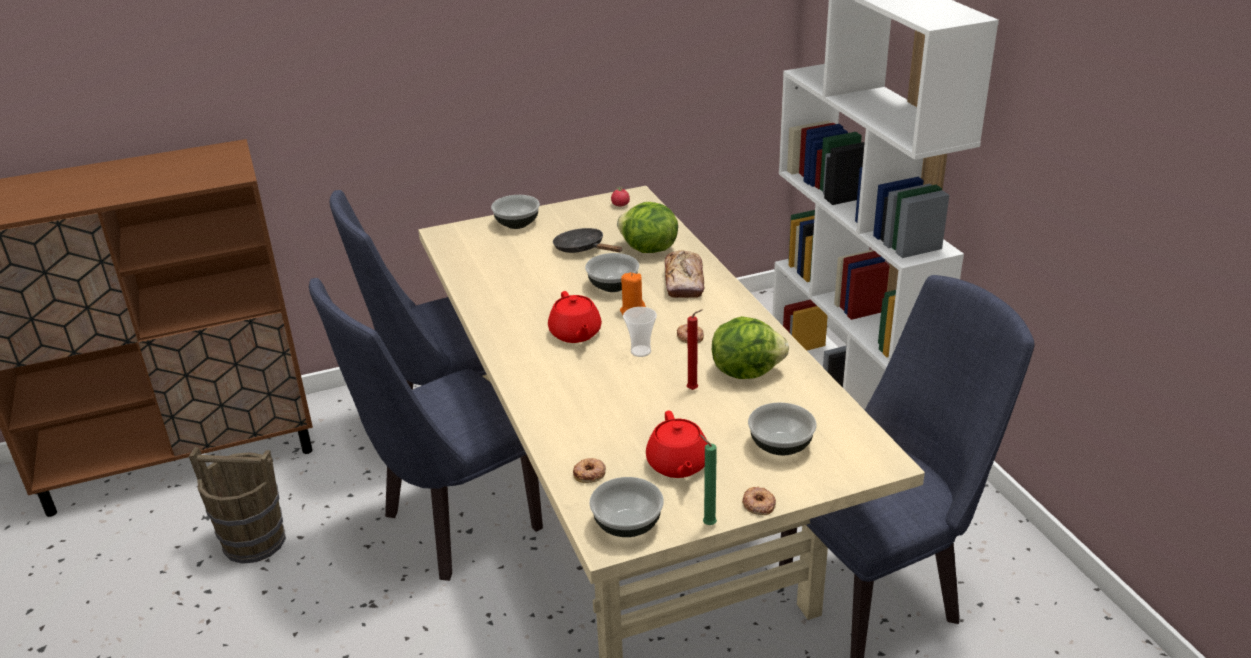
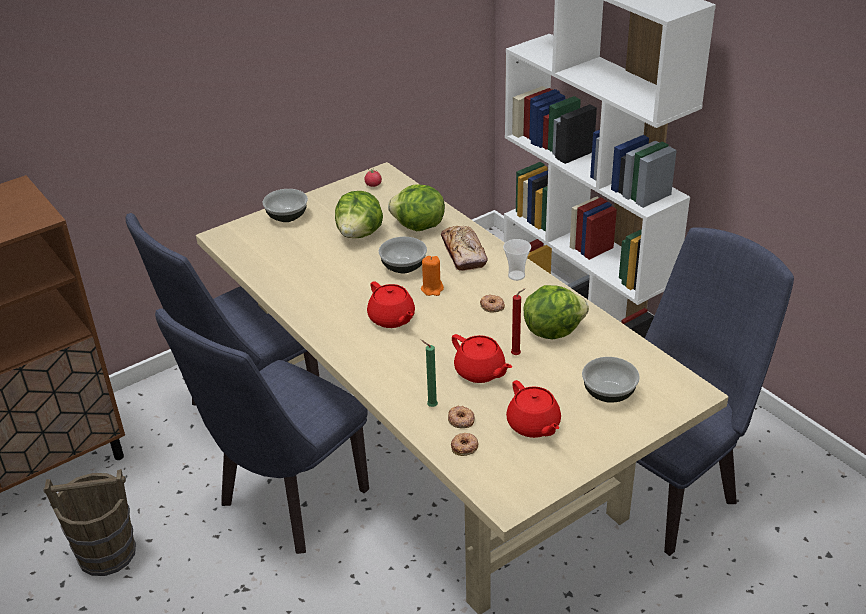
camera: 15 degrees left, 5 degrees up
black frying pan [553,228,622,253] -> lettuce [335,191,383,238]
bowl [589,477,664,537] -> none
cup [623,307,657,357] -> cup moved to [503,239,531,281]
green candle [700,435,717,525] -> green candle moved to [421,340,438,407]
donut [742,486,776,515] -> donut moved to [448,406,475,428]
none -> red teapot [452,334,512,383]

